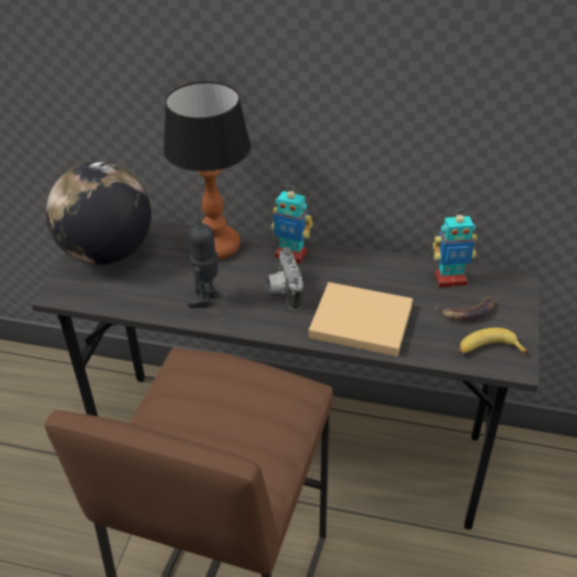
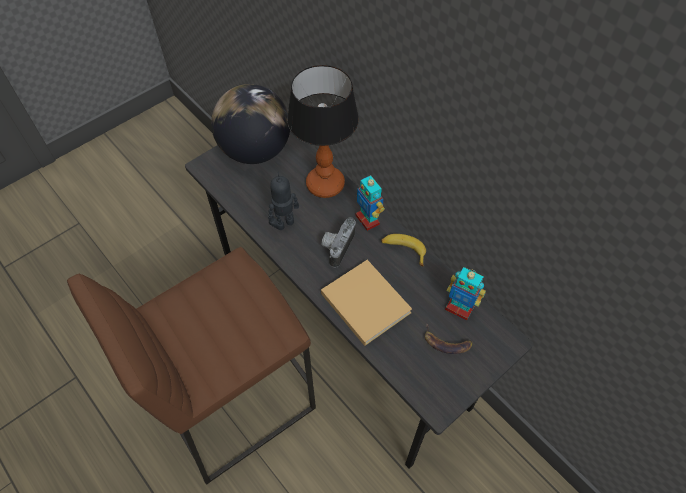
camera: 35 degrees right, 15 degrees up
banana [459,327,529,354] -> banana moved to [381,234,426,266]

